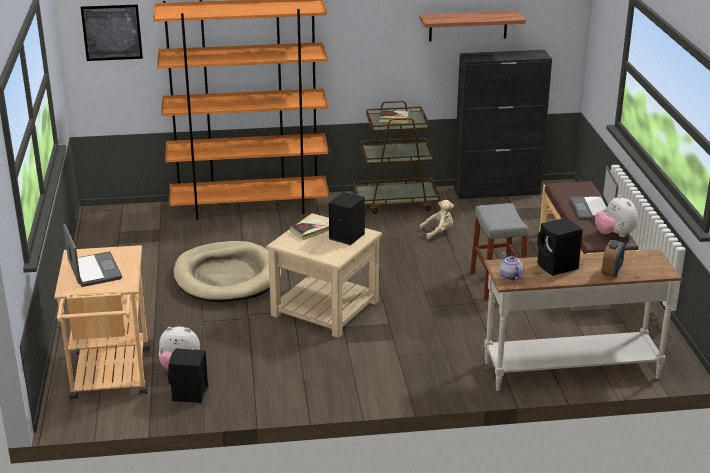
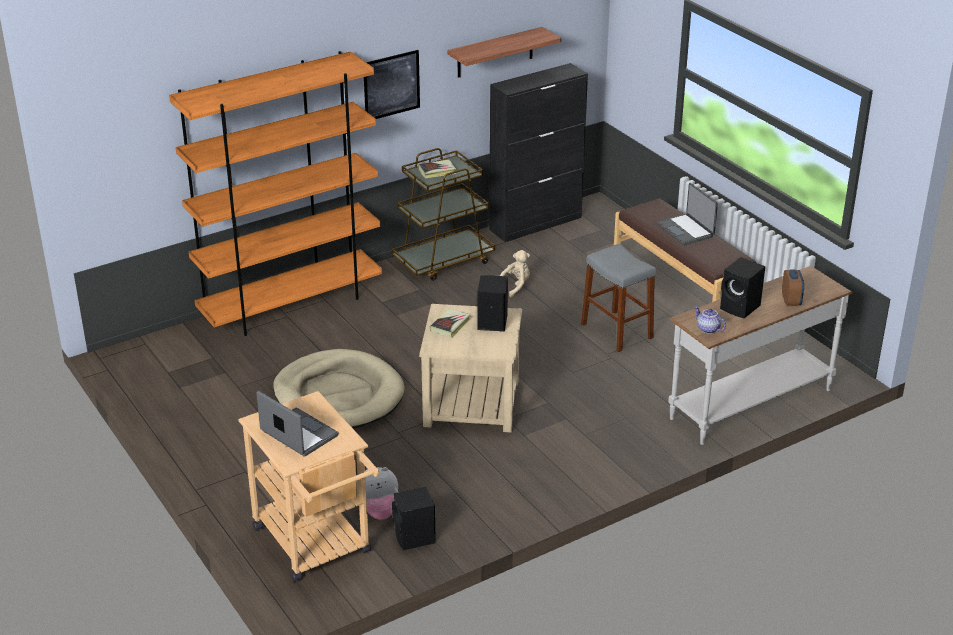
camera: 25 degrees left, 5 degrees up
picture [81,4,143,61] -> picture moved to [364,50,420,119]
plush toy [595,195,638,237] -> none

